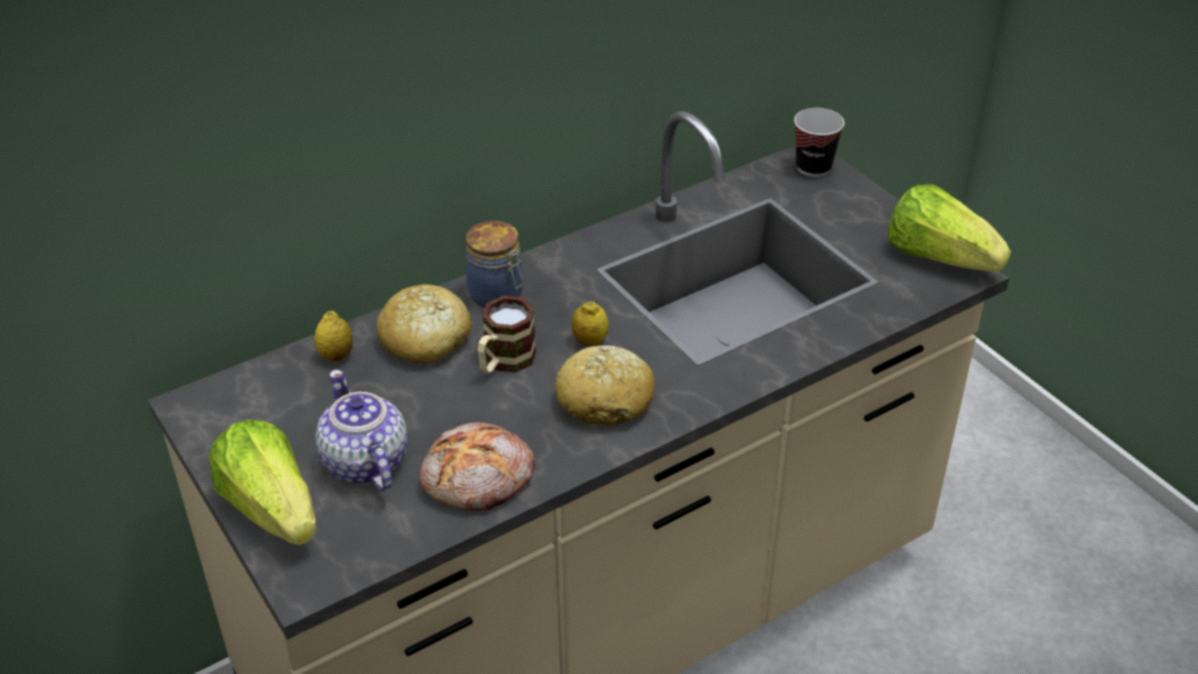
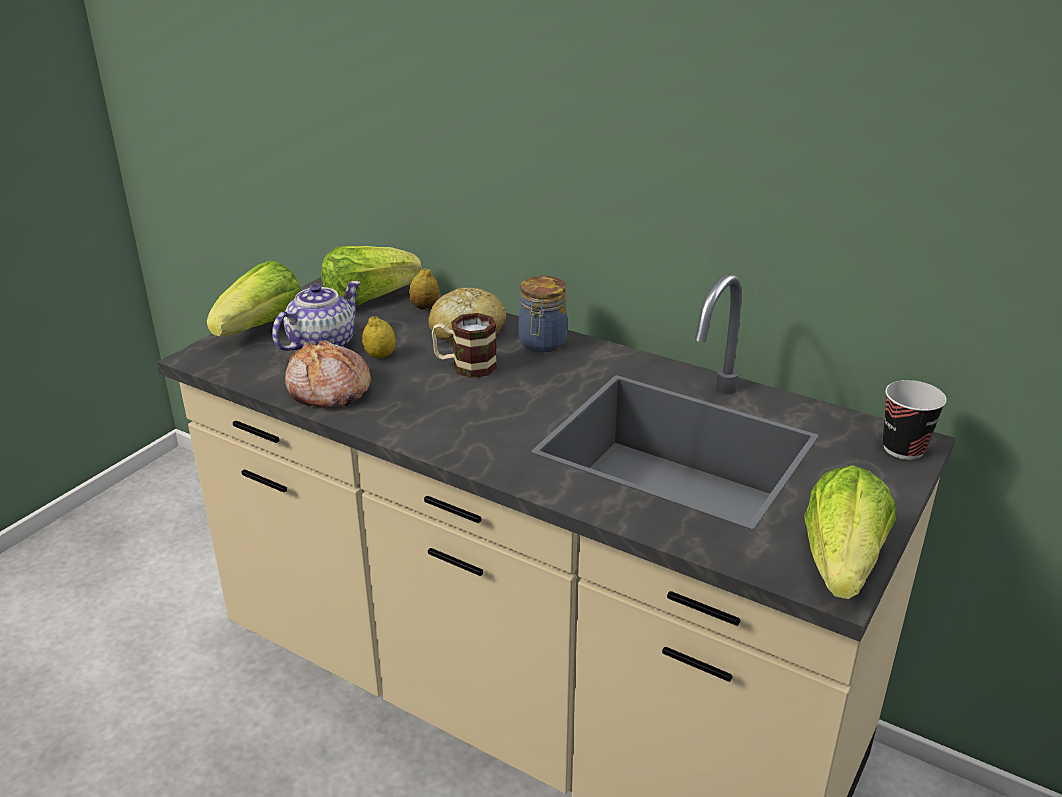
camera: 65 degrees right, 10 degrees down
bread [555,345,655,426] -> none
lemon [571,302,608,346] -> lemon moved to [362,316,396,358]
none -> lettuce [321,246,422,306]

